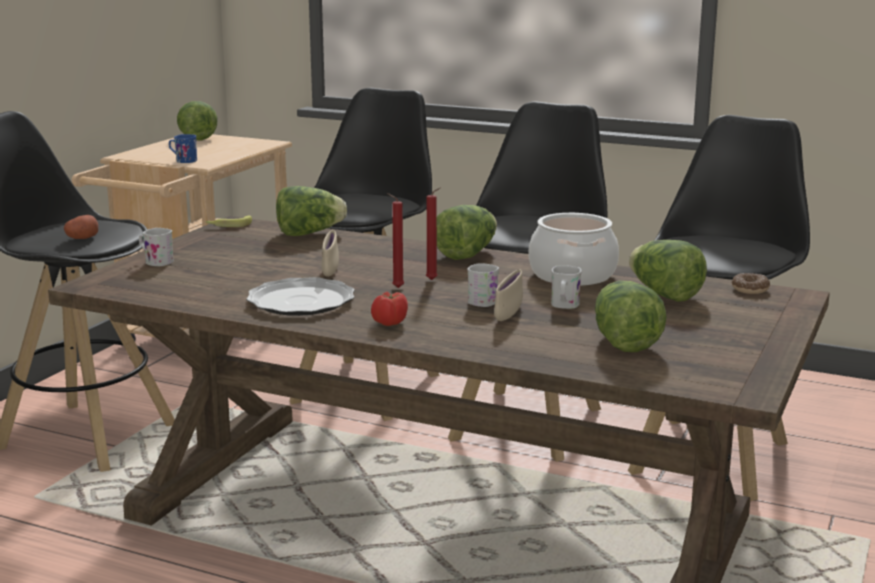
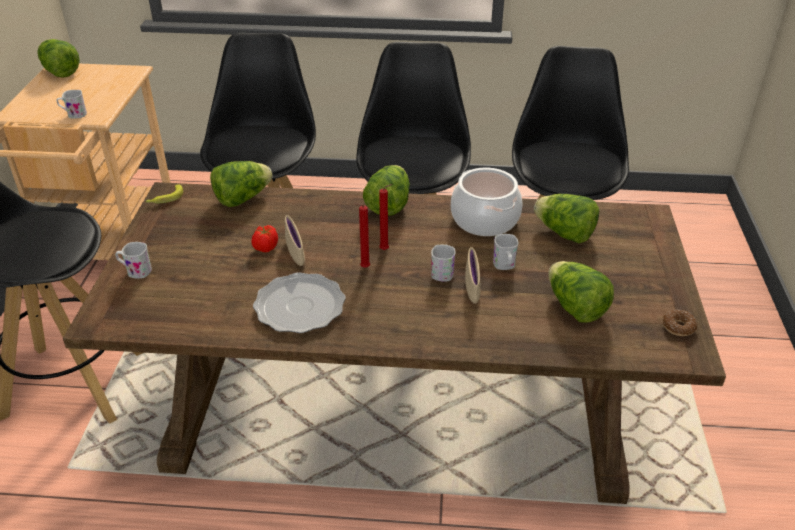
camera: 20 degrees left, 20 degrees up
potato [64,215,98,239] -> none
blue mug [169,134,197,163] -> white mug [56,90,87,119]
tomato [371,292,408,326] -> tomato moved to [251,225,278,252]
donut [732,273,770,294] -> donut moved to [663,310,697,336]

